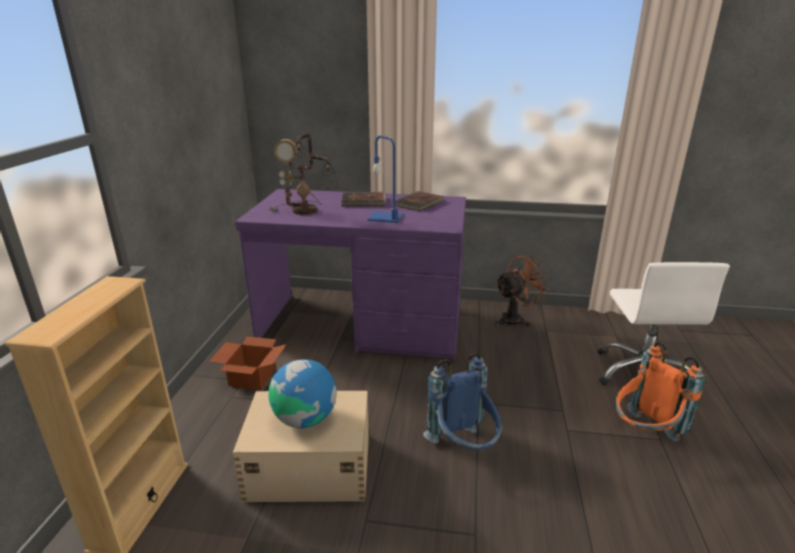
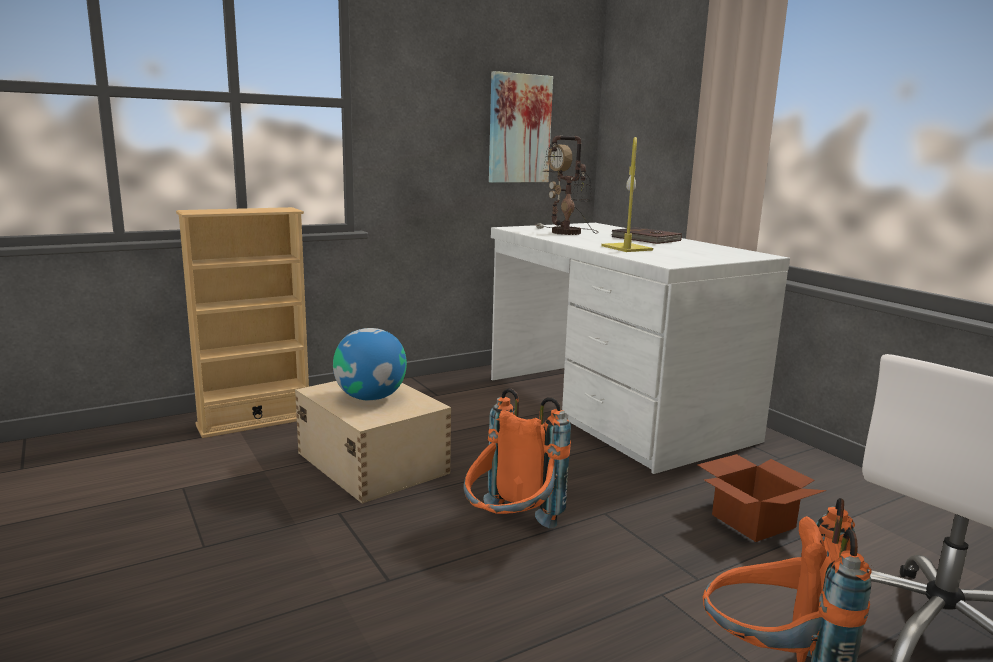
camera: 50 degrees right, 10 degrees down
cardboard box [209,336,287,390] -> cardboard box moved to [698,454,827,542]
purple desk [235,189,466,361] -> white desk [491,223,790,474]
blue table lamp [368,135,403,223] -> yellow table lamp [601,137,653,252]
brown book [395,191,445,212] -> none
blue backpack [423,352,502,450] -> orange backpack [463,388,571,528]
brown fan [495,254,550,327] -> none
none -> picture [489,71,553,183]

